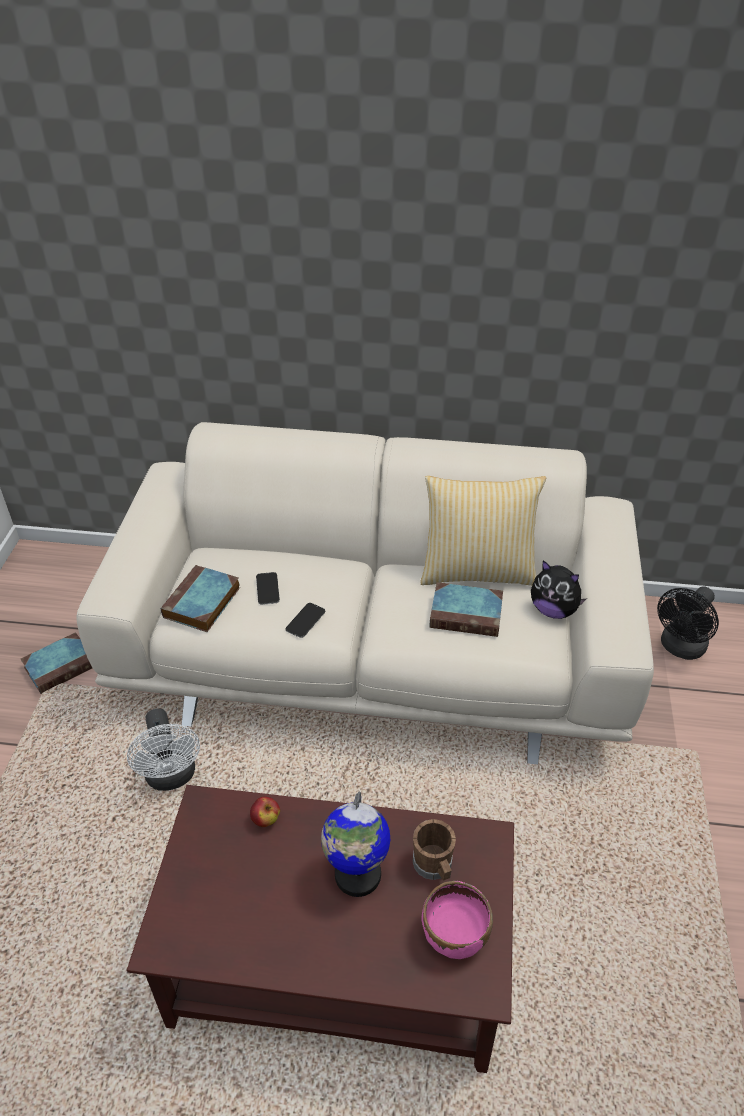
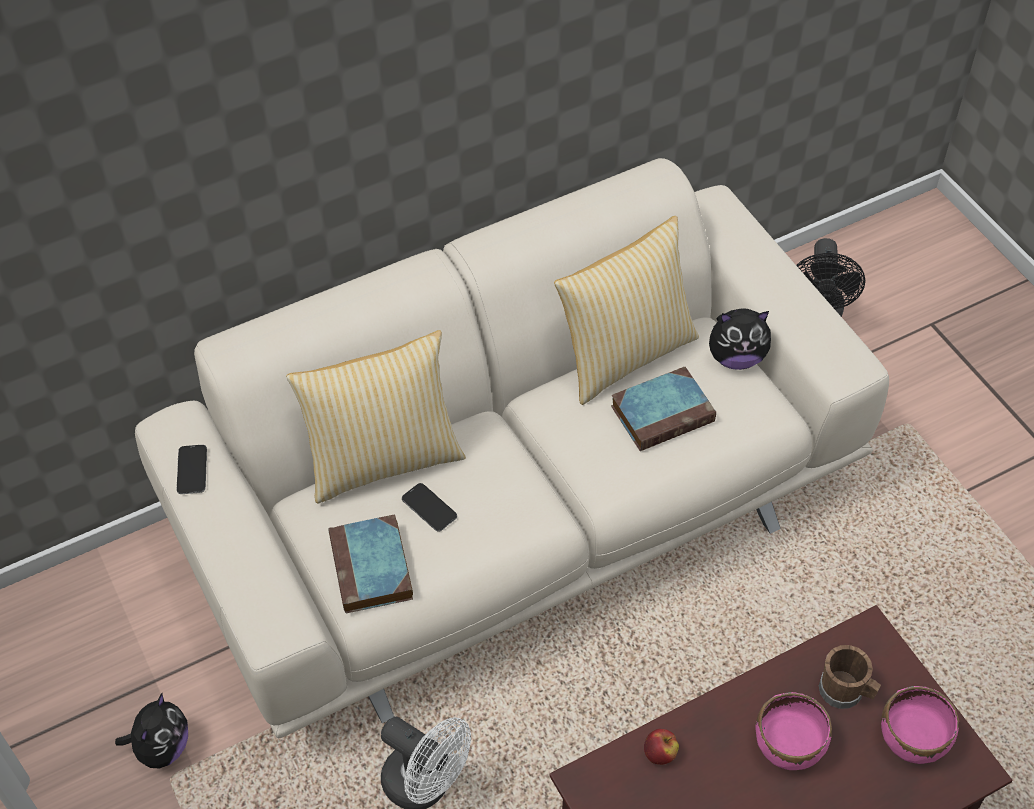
camera: 35 degrees left, 10 degrees up
book [21,632,92,694] -> plush toy [115,693,188,768]
phone [285,603,325,638] -> phone moved to [177,445,207,494]
globe [321,791,390,897] -> pink bowl [756,692,832,770]
none -> pillow [286,330,466,504]

